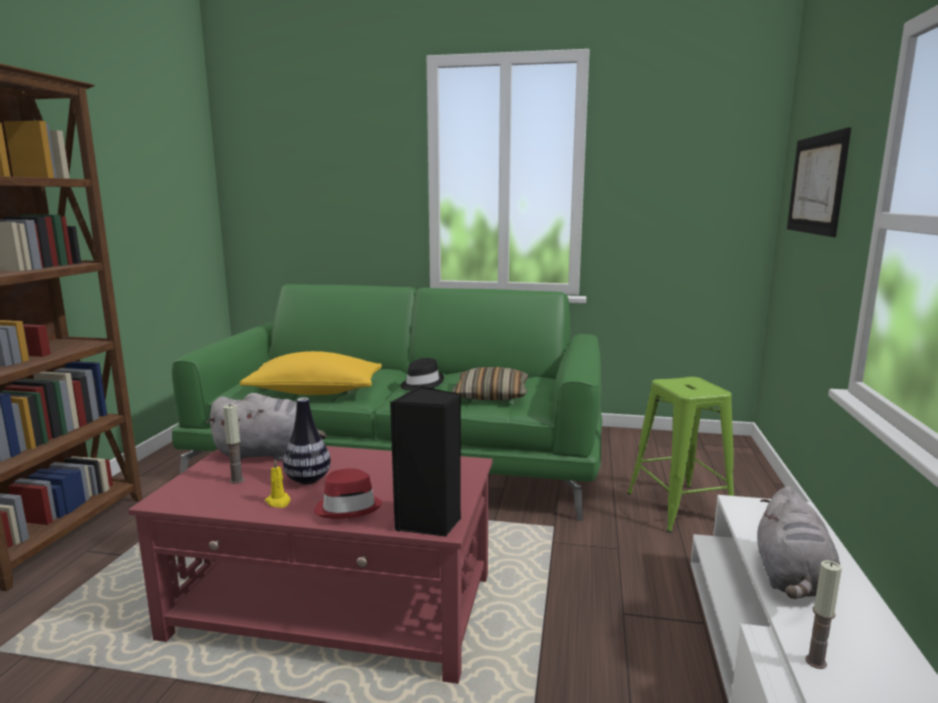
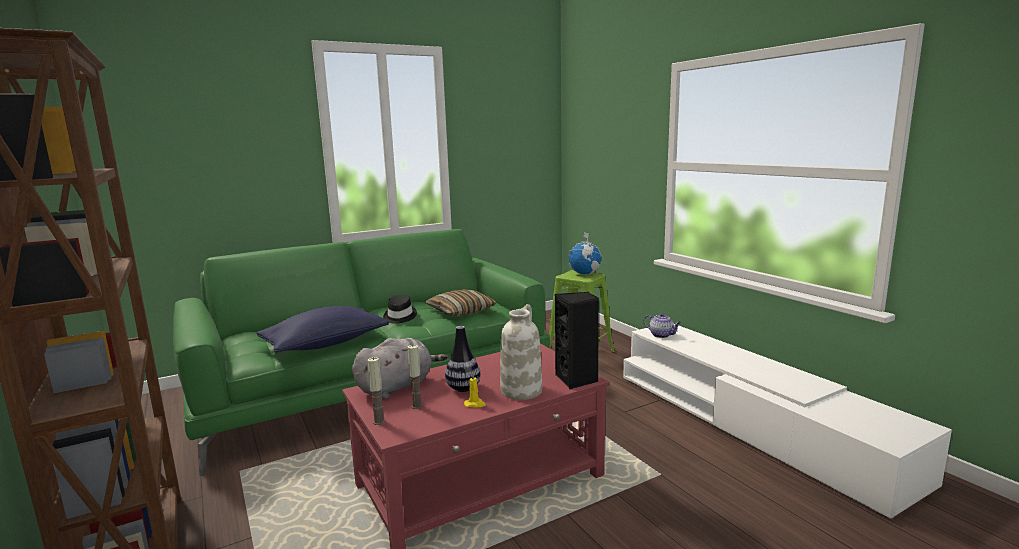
camera: 40 degrees left, 0 degrees up
yellow pillow [239,351,382,395] -> blue pillow [256,306,389,353]
red hat [314,468,382,519] -> white vase [500,304,542,400]
grey plush toy [757,486,840,599] -> none
picture [787,127,851,237] -> none
candle [805,560,842,669] -> candle moved to [368,357,385,425]
none -> globe [567,232,603,275]
none -> teapot [643,313,681,338]

